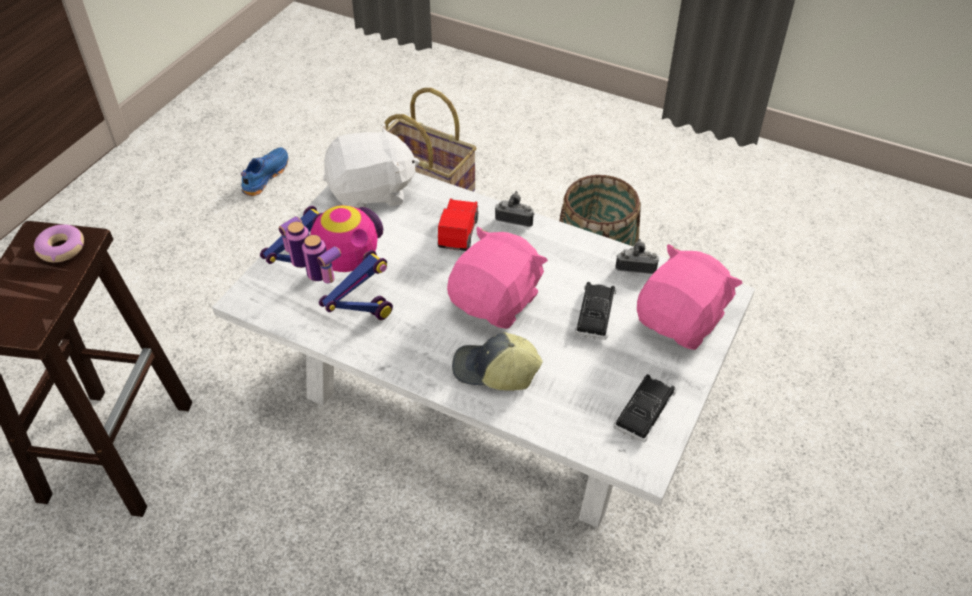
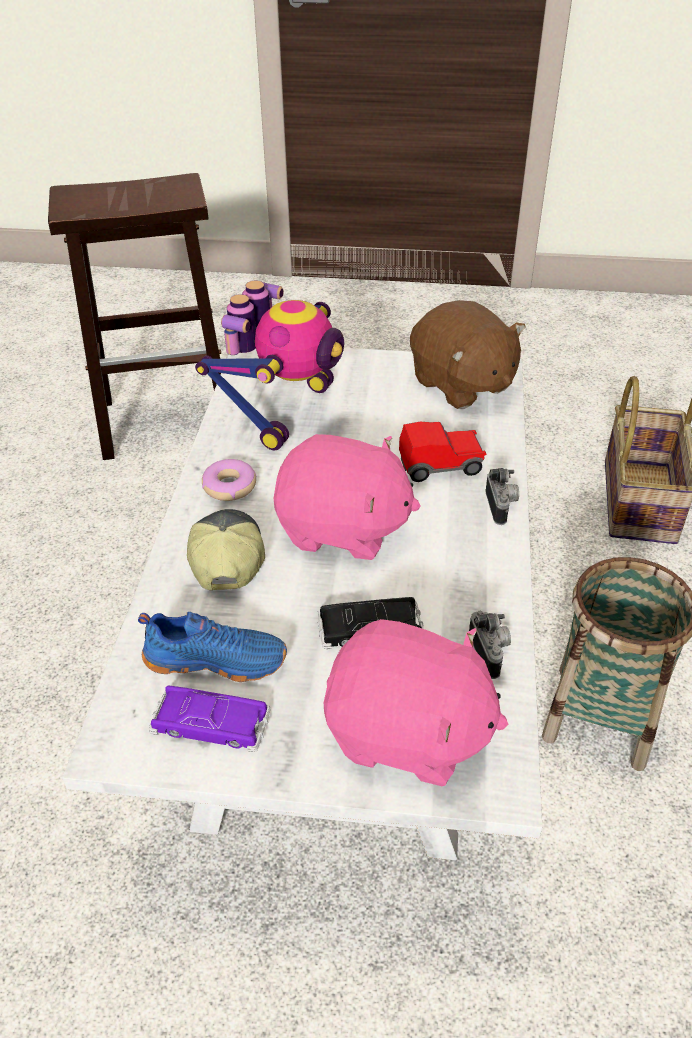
camera: 70 degrees right, 5 degrees down
donut [34,224,84,262] -> donut moved to [202,459,257,501]
blue shoe [241,147,288,196] -> blue shoe moved to [138,612,287,682]
white plush toy [323,124,420,208] -> brown plush toy [410,300,526,409]
black toy car [613,374,676,442] -> purple toy car [149,685,271,752]

